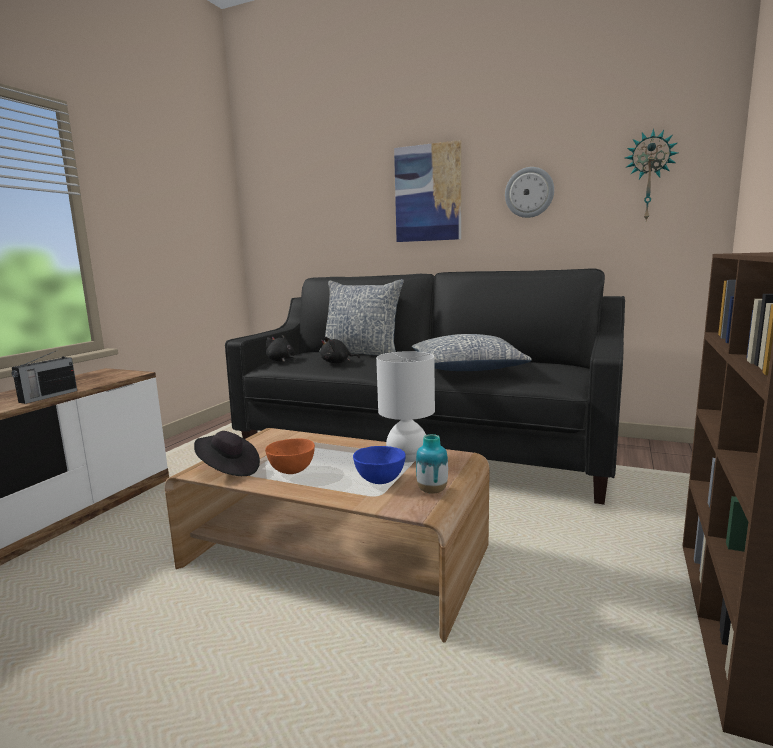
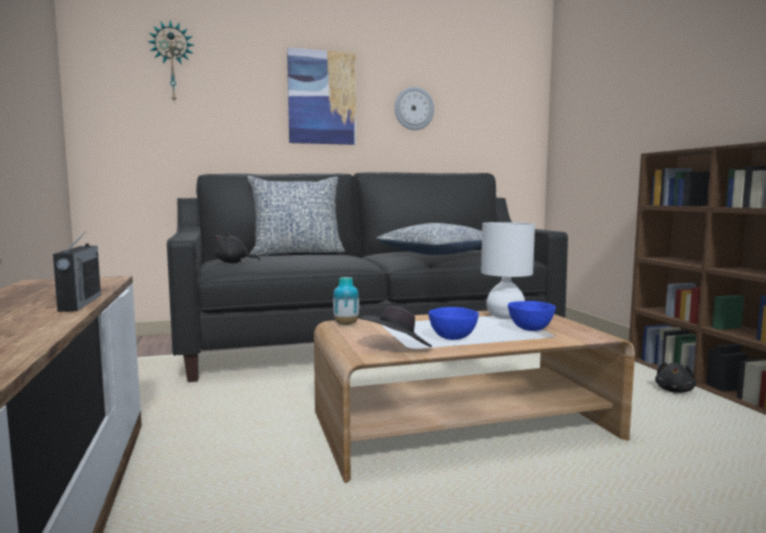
camera: 40 degrees left, 5 degrees down
orange bowl [265,439,315,474] -> blue bowl [428,307,479,340]
black plush toy [320,337,360,363] -> black plush toy moved to [655,362,696,393]
vase [416,434,448,494] -> vase moved to [333,277,359,325]
wall clock [625,129,678,221] -> wall clock moved to [148,20,194,101]

